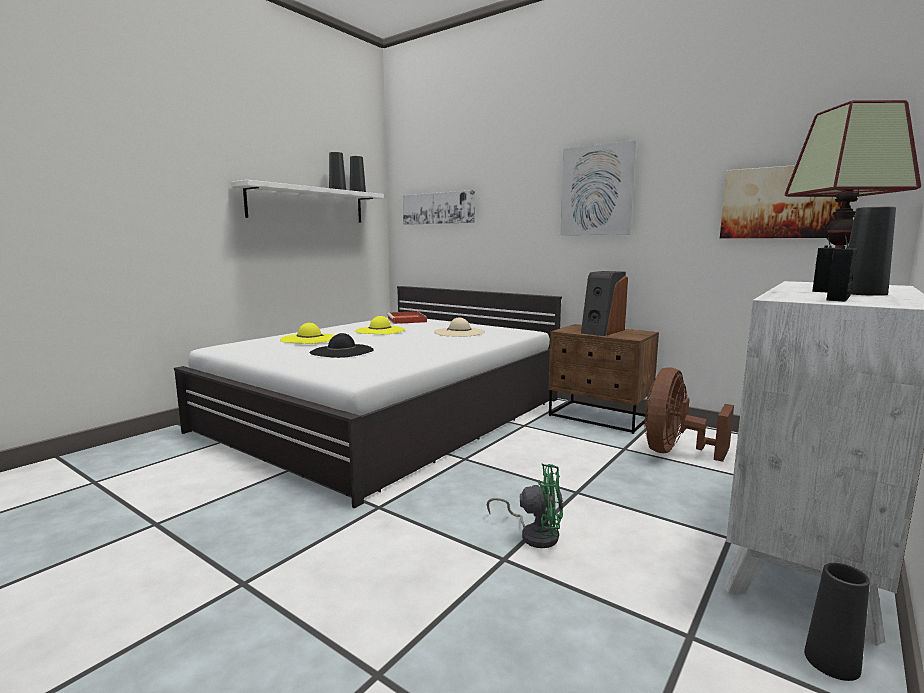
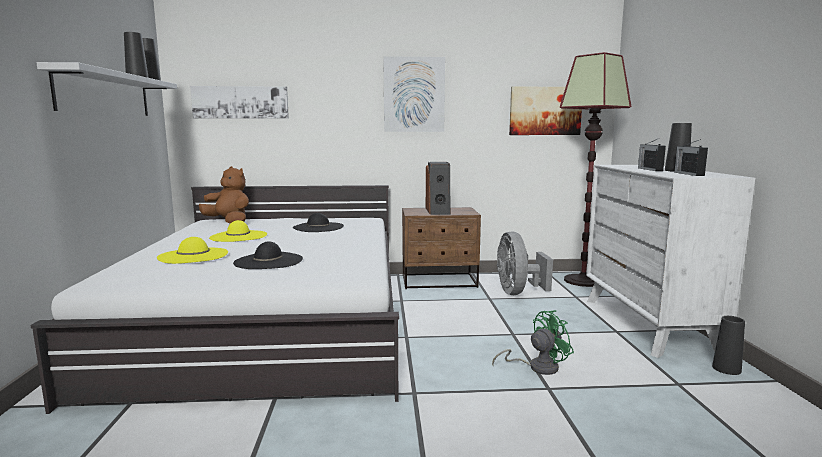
camera: 40 degrees left, 0 degrees up
red tray [386,311,427,324] -> brown plush toy [199,166,249,224]
beige hat [434,317,485,337] -> black hat [293,213,344,232]
brown fan [644,368,734,462] -> grey fan [497,231,553,295]

